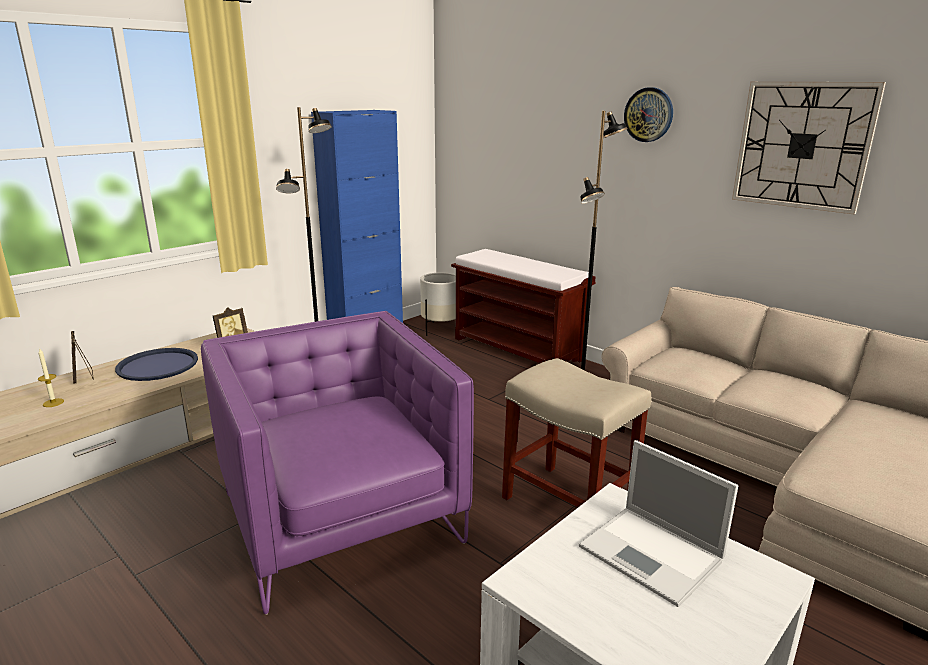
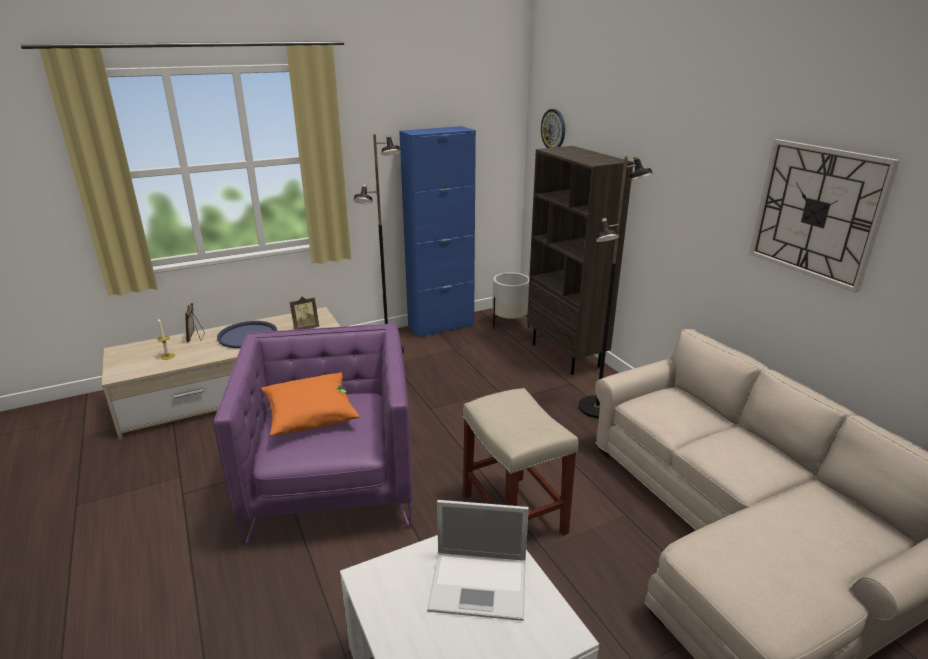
camera: 20 degrees right, 5 degrees up
brown bench [451,249,596,363] -> brown bookcase [527,146,633,375]
laptop [579,440,738,607] -> laptop turned 60 degrees counterclockwise [427,500,529,621]
wall clock [624,87,673,142] -> wall clock moved to [541,109,565,148]
none -> orange pillow [261,372,360,436]

